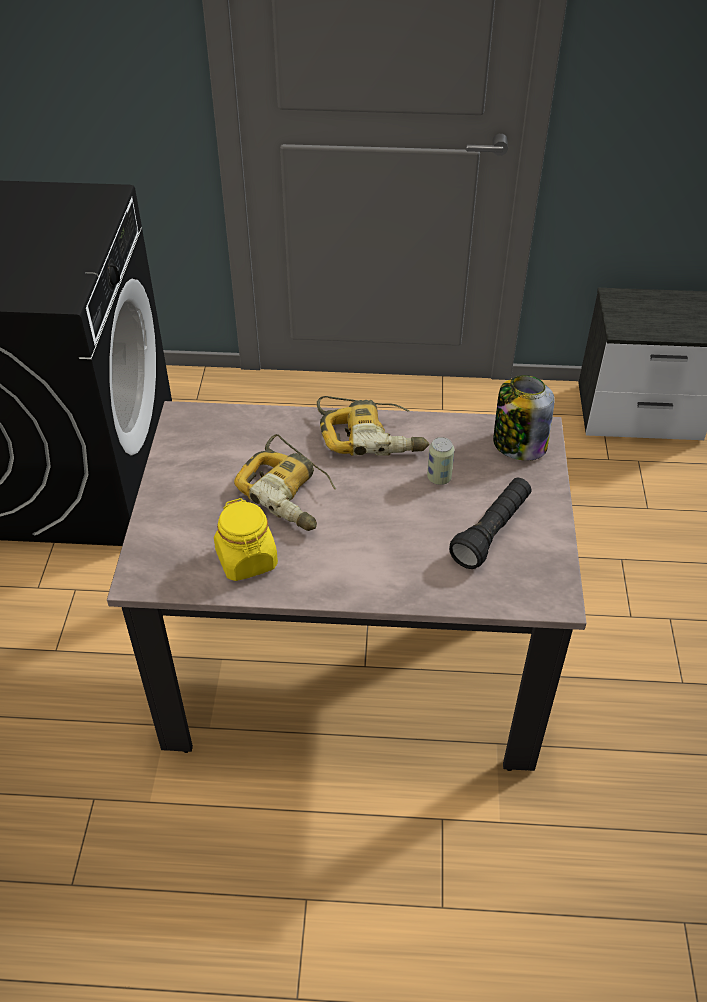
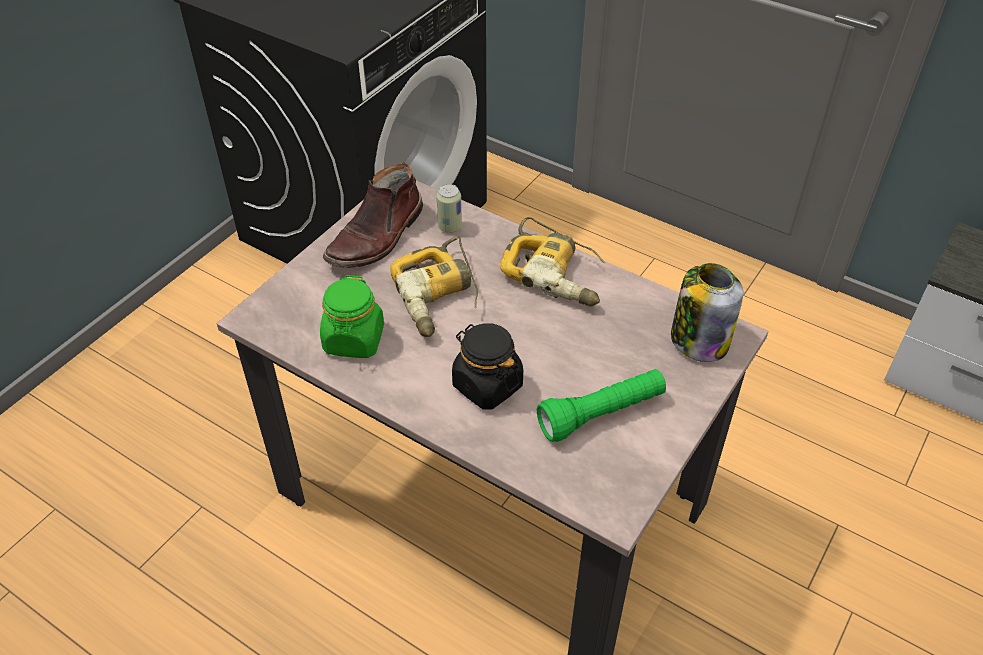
camera: 30 degrees right, 0 degrees up
yellow jar [214,498,278,581] -> green jar [320,275,384,358]
can [427,437,454,485] -> can moved to [436,184,462,233]
black flashlight [449,478,531,569] -> green flashlight [537,369,666,442]
none -> brown boot [323,163,423,268]
none -> black jar [452,323,523,410]

